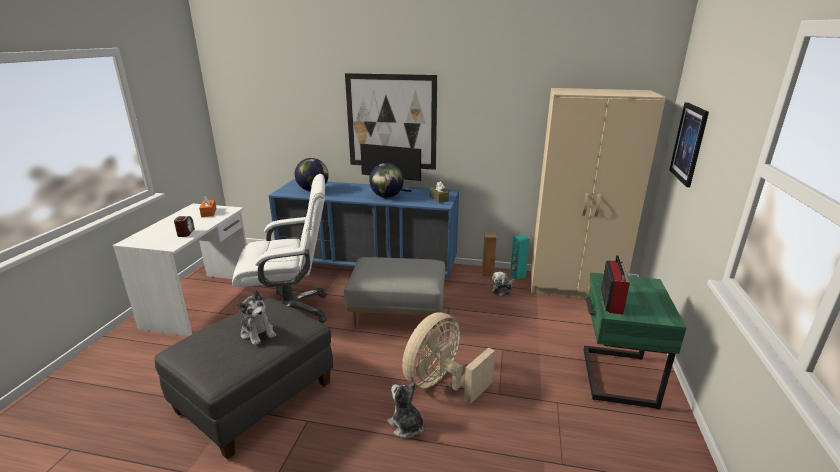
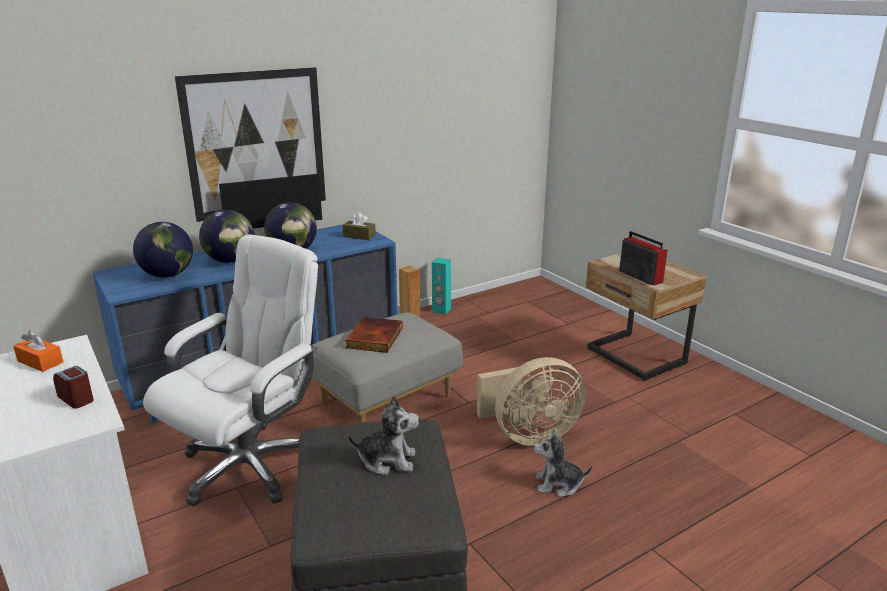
camera: 45 degrees left, 0 degrees up
beige fan [402,312,495,404] -> beige fan turned 105 degrees counterclockwise [477,357,586,446]
plush toy [492,272,515,296] -> none
beige wardrobe [531,88,666,299] -> none
green nightstand [584,272,687,409] -> beige nightstand [586,253,707,381]
picture [669,102,709,187] -> none
none -> globe [199,210,254,263]
none -> book [345,317,403,353]

